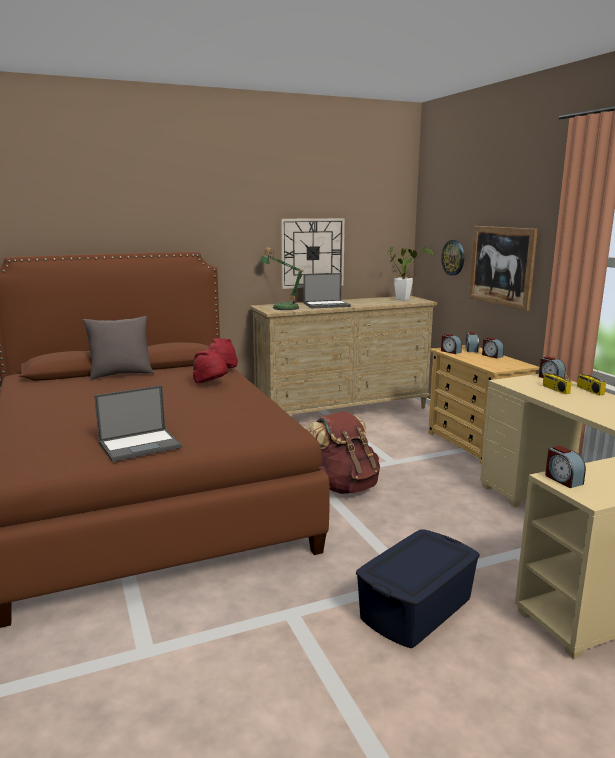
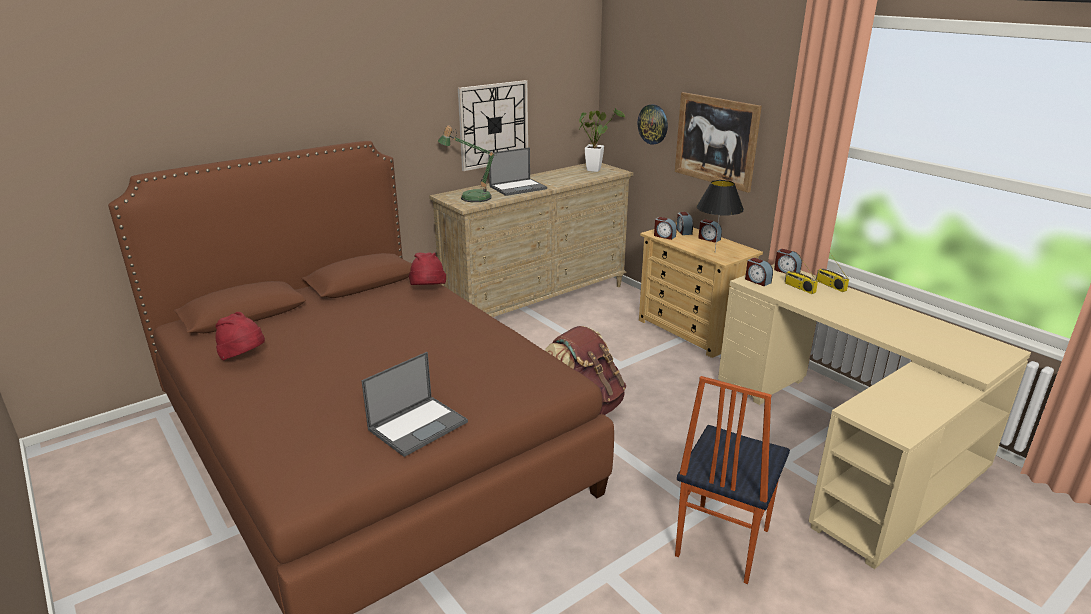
camera: 15 degrees left, 10 degrees up
grey pillow [83,316,154,380] -> none
red hat [193,349,228,383] -> red hat moved to [215,312,265,360]
blue storage box [356,529,480,648] -> chair [675,376,790,584]
alarm clock [545,446,586,488] -> alarm clock moved to [745,258,773,286]
none -> black table lamp [696,180,744,251]

